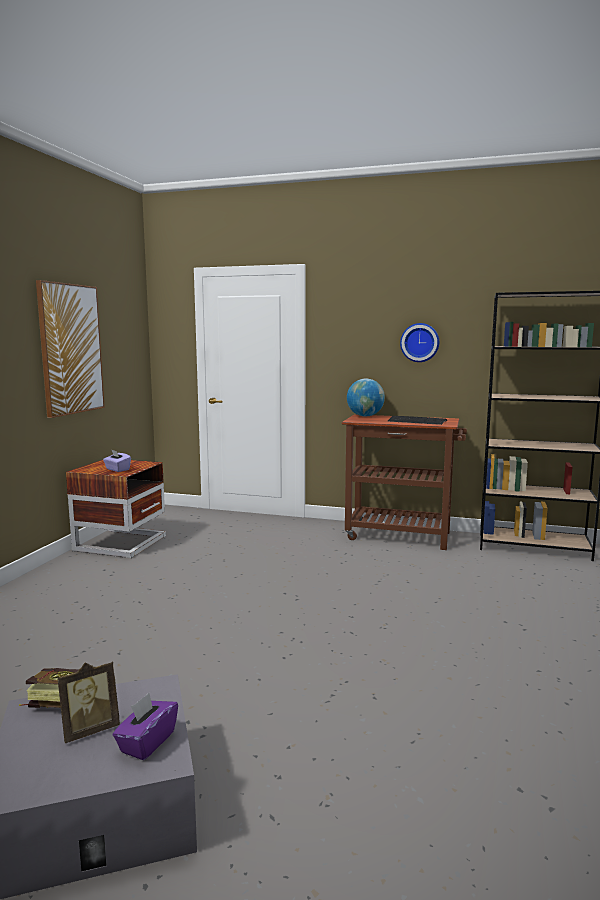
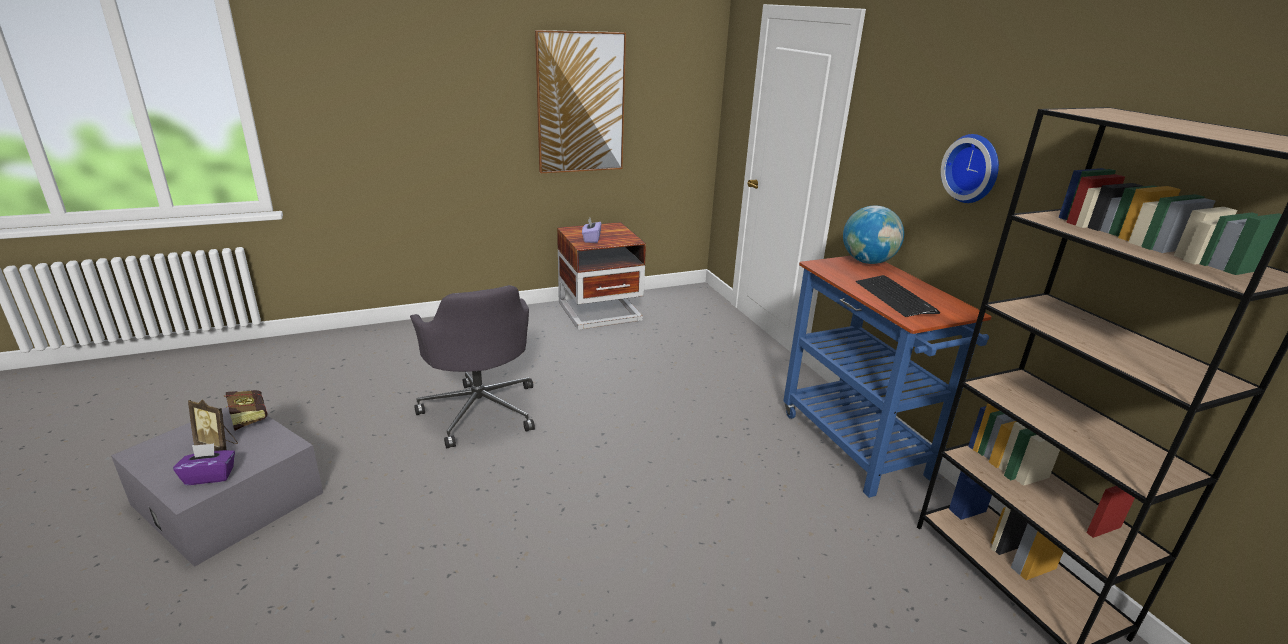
camera: 50 degrees right, 15 degrees up
brown cart [342,415,467,550] -> blue cart [783,256,992,498]
none -> grey office chair [410,285,535,449]

